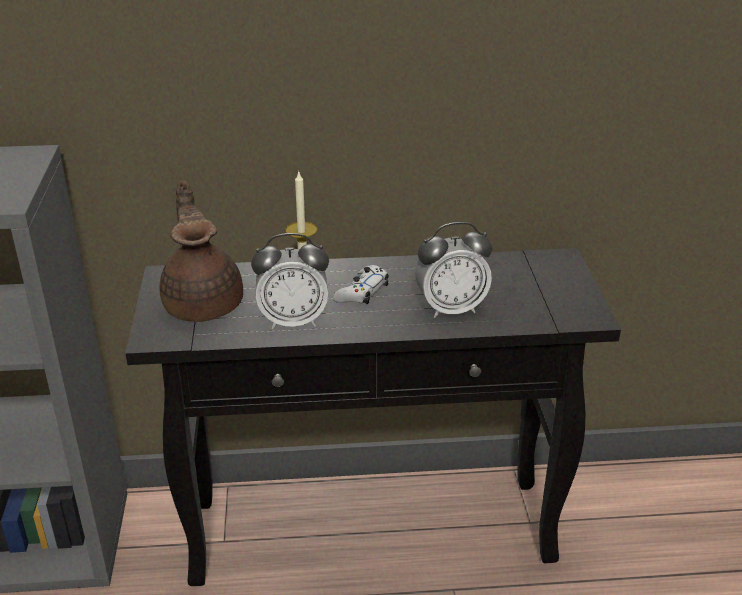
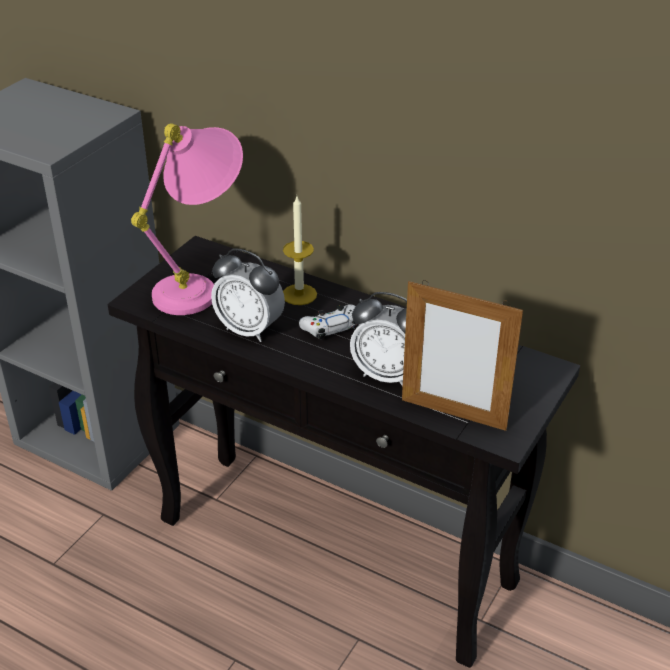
camera: 35 degrees right, 5 degrees up
brown teapot [159,181,243,322] -> pink table lamp [131,123,243,315]
none -> picture frame [402,280,523,431]

